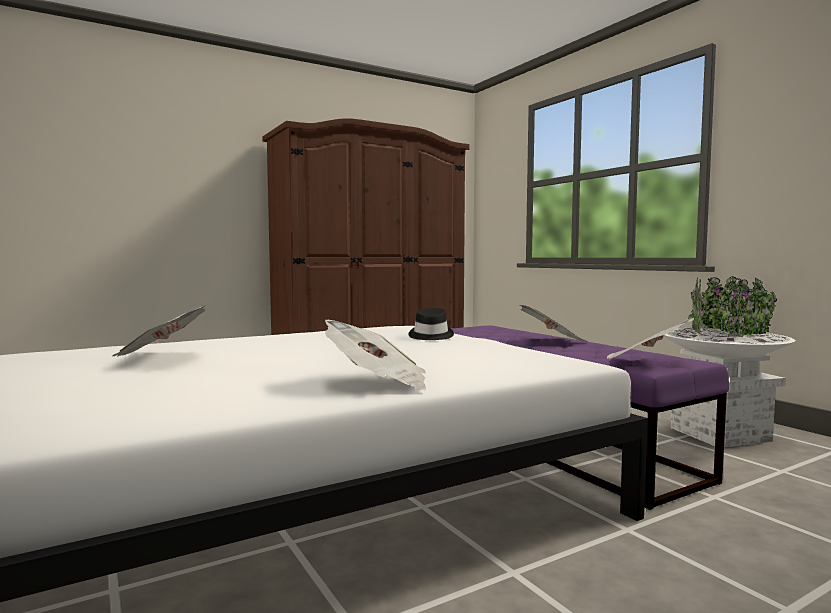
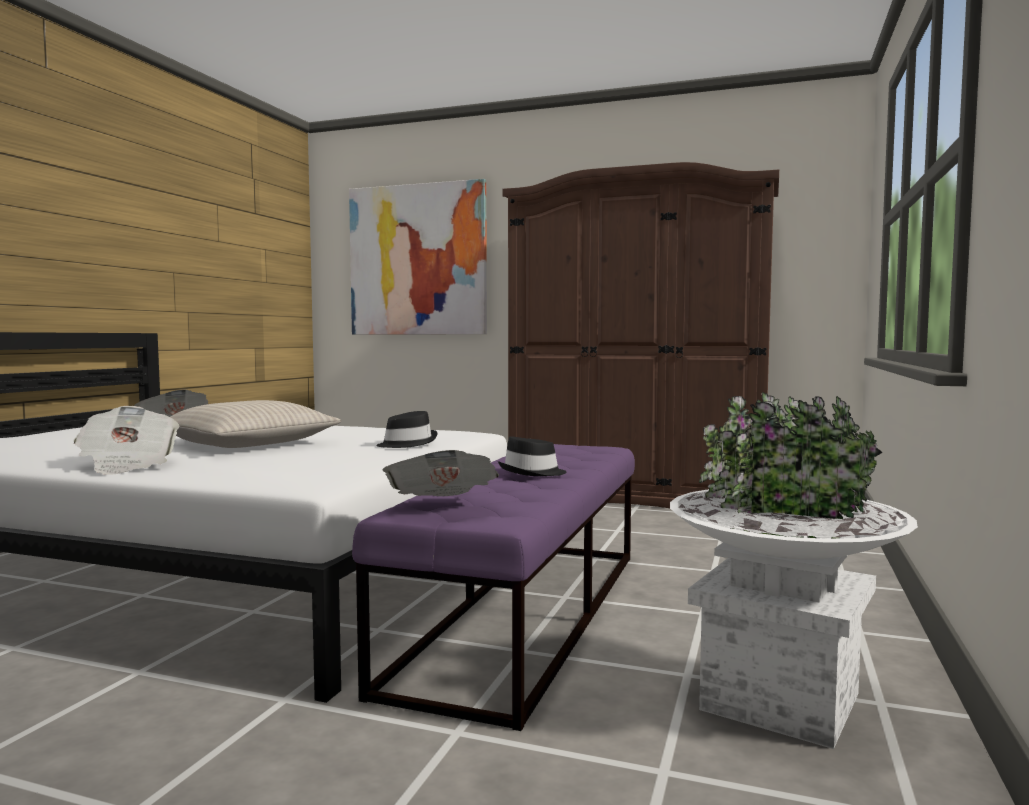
camera: 50 degrees right, 0 degrees up
newspaper [519,305,588,342] -> black hat [498,436,566,476]
none -> beige pillow [170,400,342,448]
none -> picture [349,179,487,334]

